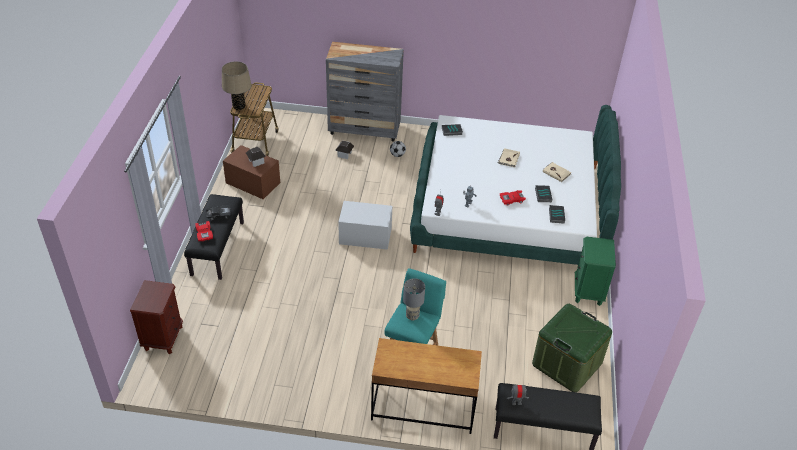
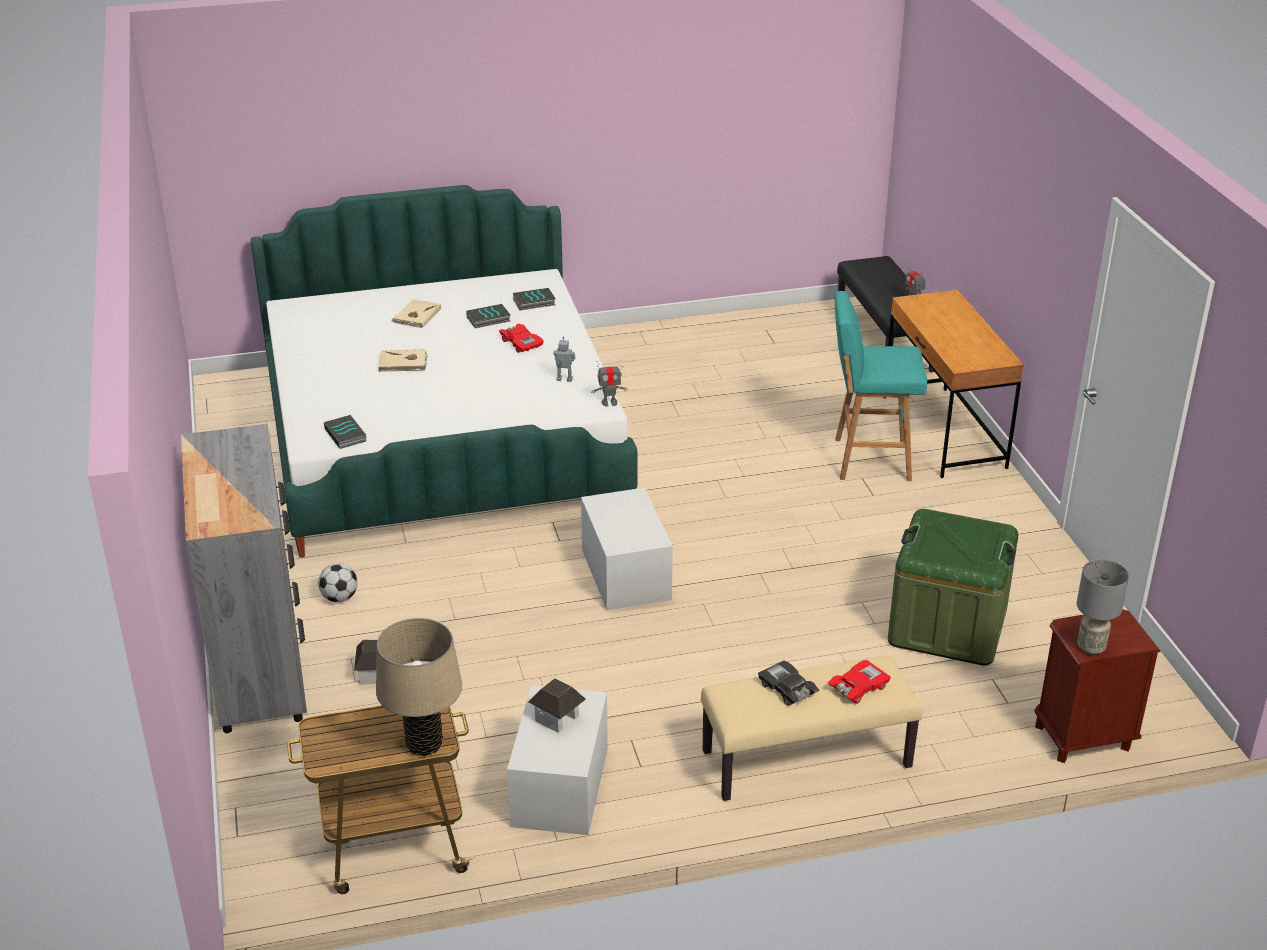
camera: 110 degrees left, 10 degrees down
black bench [184,194,244,280] -> beige bench [701,656,923,801]
brown storage box [223,145,280,199] -> white storage box [507,686,608,835]
grey table lamp [403,278,425,321] -> grey table lamp moved to [1077,559,1129,655]
green storage box [532,304,612,392] -> green storage box moved to [888,509,1018,666]
green nightstand [575,237,616,306] -> none

